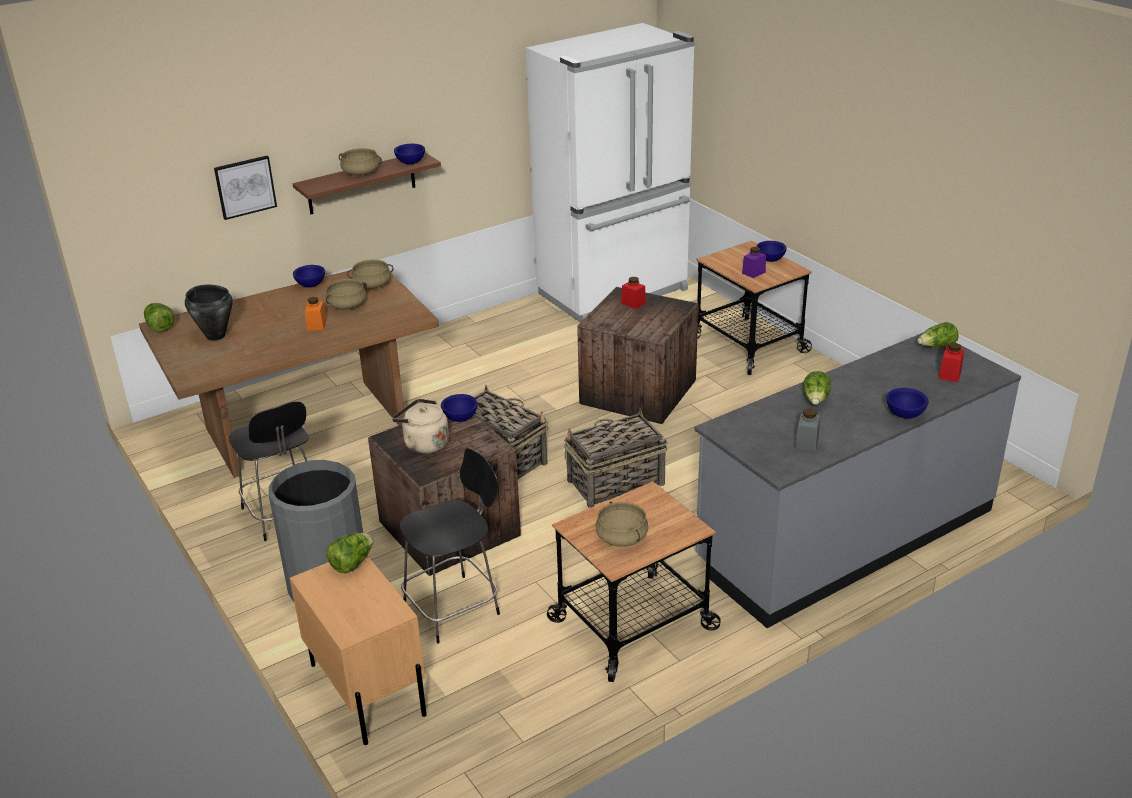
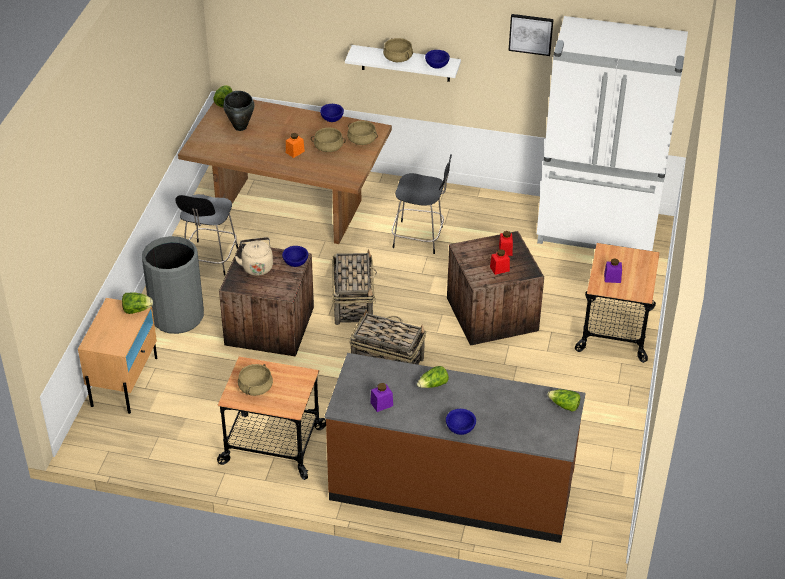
camera: 45 degrees right, 10 degrees up
picture [214,156,277,220] -> picture moved to [508,14,554,56]
brown shelf [293,153,441,214] -> white shelf [345,45,461,82]
black chair [399,448,500,644] -> black chair moved to [392,154,452,254]
grey counter [694,333,1021,628] -> brown counter [325,353,586,543]
blue bowl [756,241,787,262] -> none
grey jar [795,409,820,451] -> purple jar [370,383,393,412]
red jar [938,343,964,382] -> red jar moved to [490,249,510,275]

